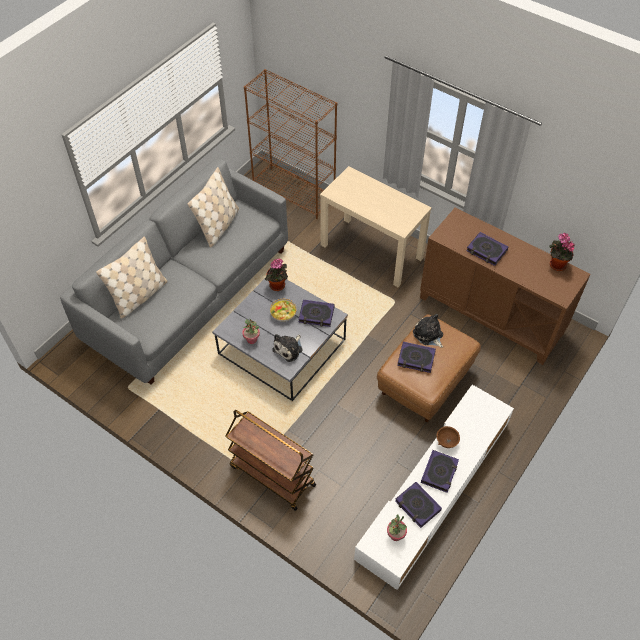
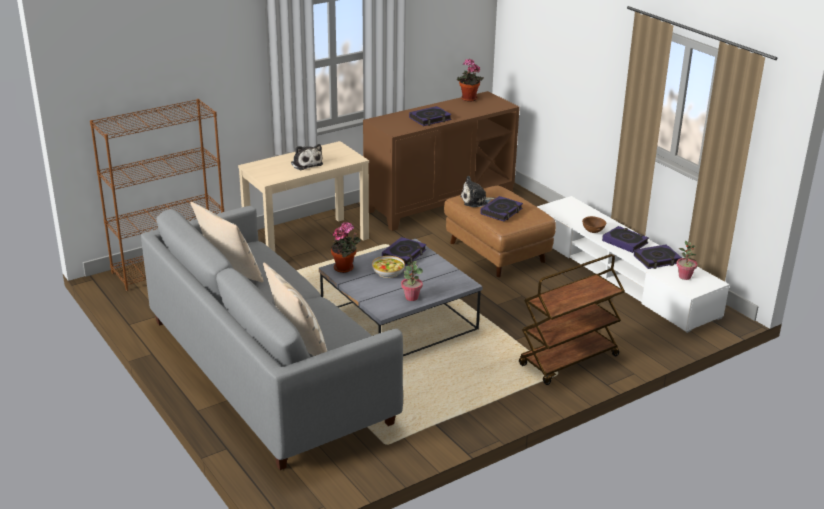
camera: 70 degrees left, 25 degrees down
plush toy [272,334,303,362] -> plush toy moved to [291,144,323,170]

